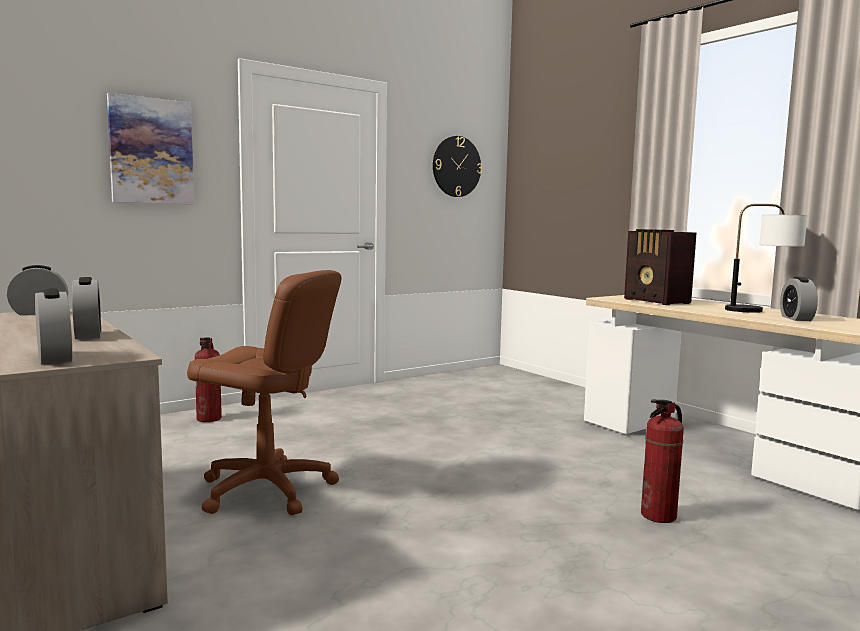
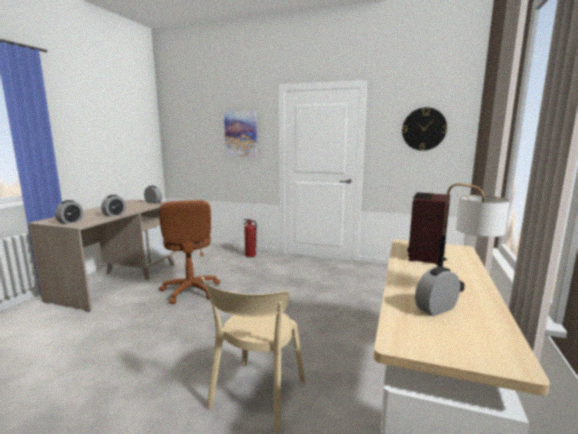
camera: 55 degrees right, 5 degrees up
fire extinguisher [641,399,684,523] -> beige chair [201,276,305,433]

